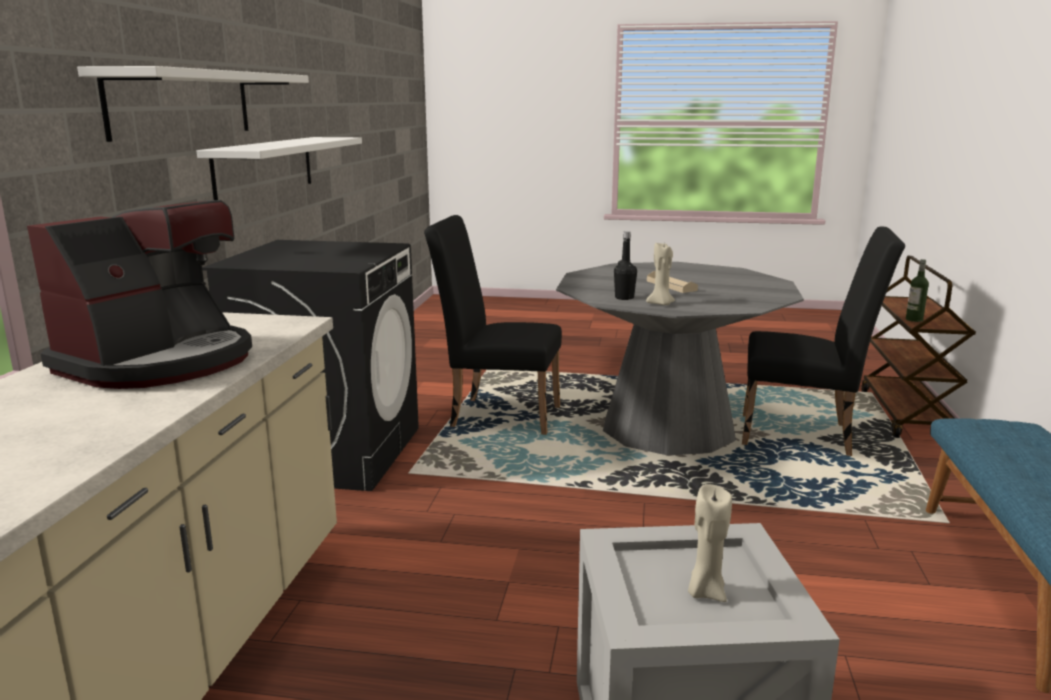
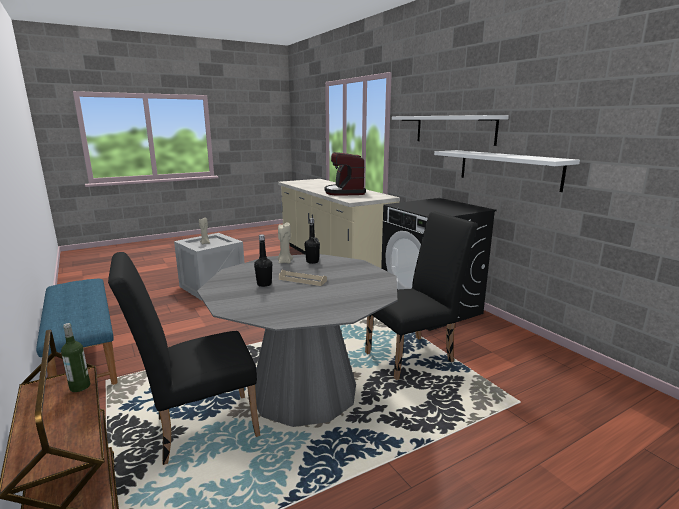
camera: 140 degrees right, 0 degrees up
none -> black bottle [254,234,272,287]

